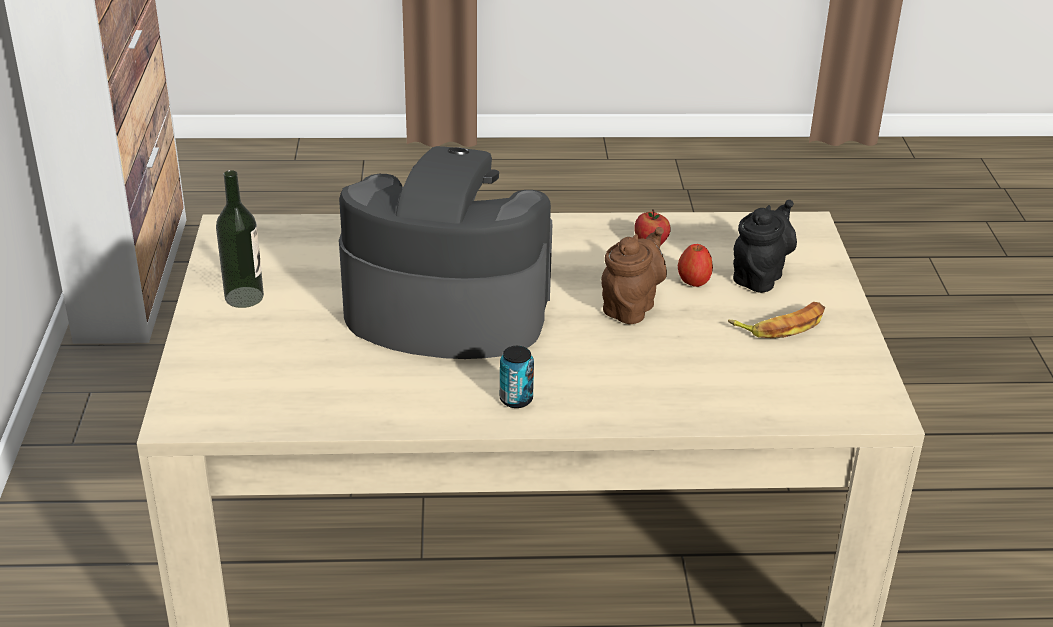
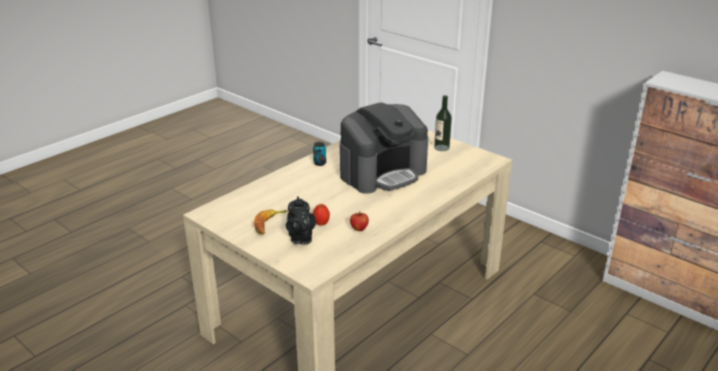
camera: 135 degrees right, 5 degrees down
brown teapot [601,227,667,324] -> none

